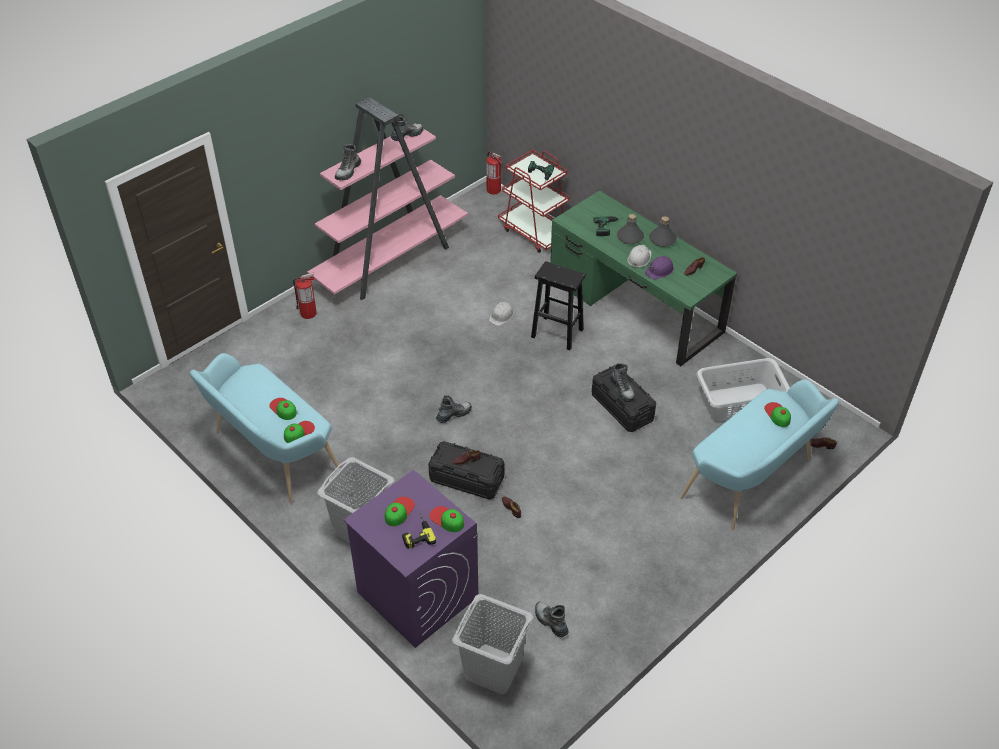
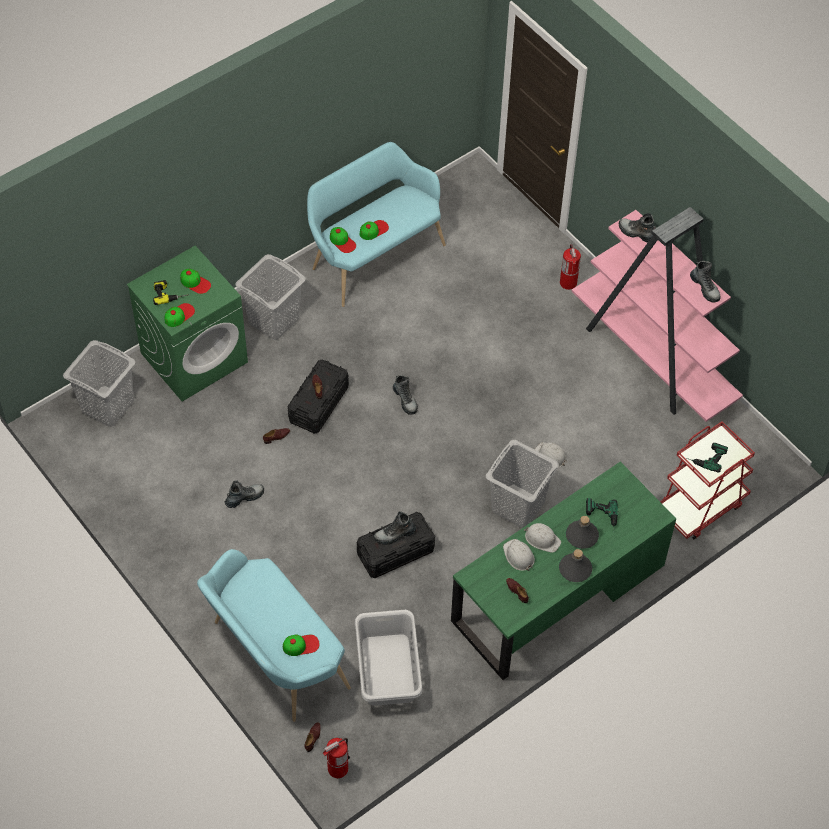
camera: 95 degrees right, 10 degrees up
purple washing machine [343,470,479,648] -> green washing machine [127,246,248,402]
fire extinguisher [486,152,502,194] -> fire extinguisher moved to [323,738,350,778]
black stool [531,261,586,350] -> grey laundry basket [486,440,559,528]
boot [535,602,568,637] -> boot moved to [224,480,264,508]
purple hard hat [645,256,674,279] -> white hard hat [503,539,535,571]

